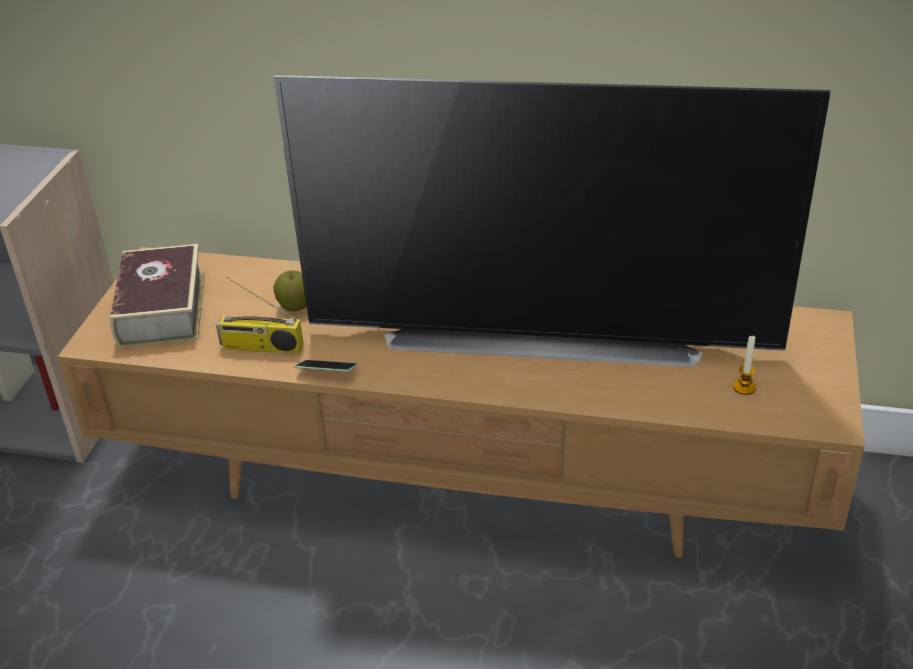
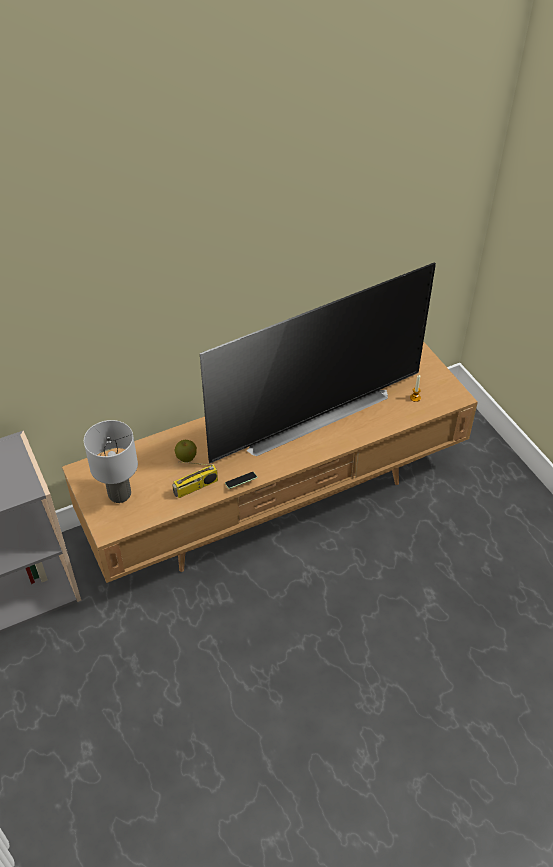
camera: 40 degrees left, 10 degrees up
book [110,244,204,348] -> white table lamp [84,420,138,503]

